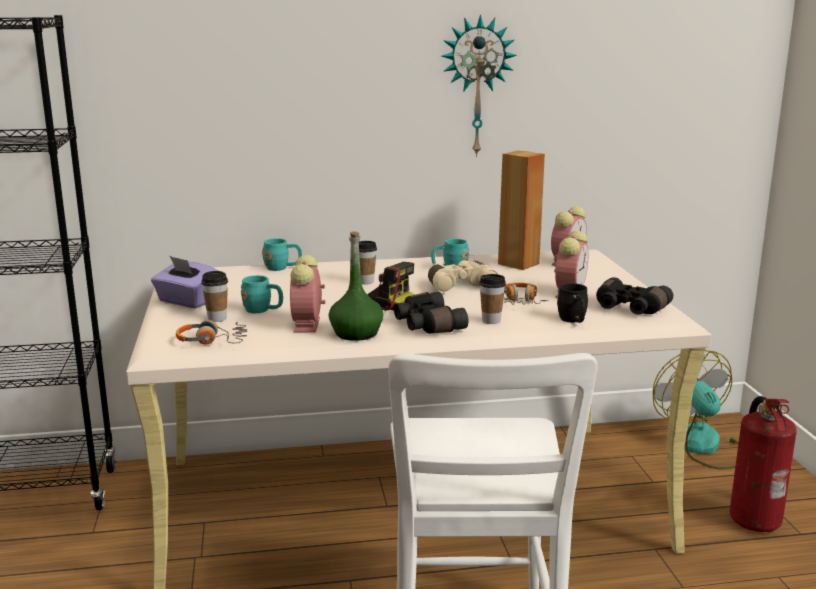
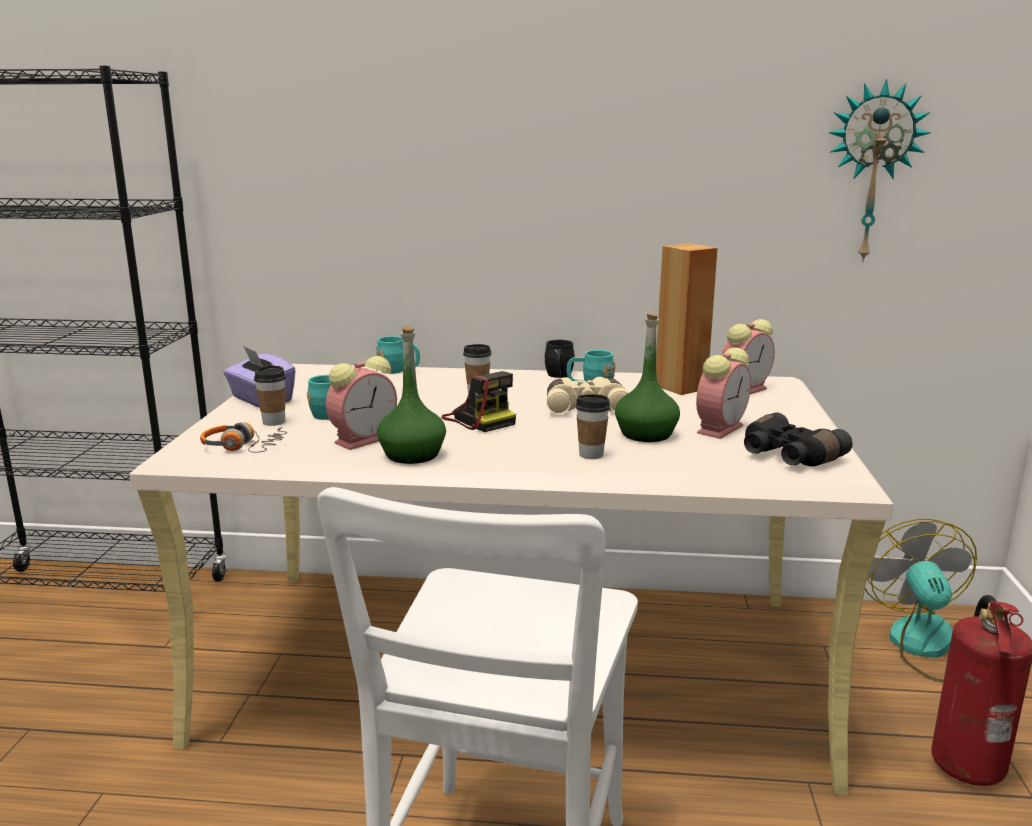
camera: 15 degrees right, 0 degrees up
alarm clock [290,255,325,332] -> alarm clock turned 150 degrees counterclockwise [326,356,397,450]
black binoculars [394,292,468,333] -> none
wall clock [442,14,517,157] -> wall clock moved to [828,79,931,263]
headphones [504,283,549,305] -> green bottle [615,313,680,442]
black mug [557,283,588,323] -> black mug moved to [544,340,575,378]

